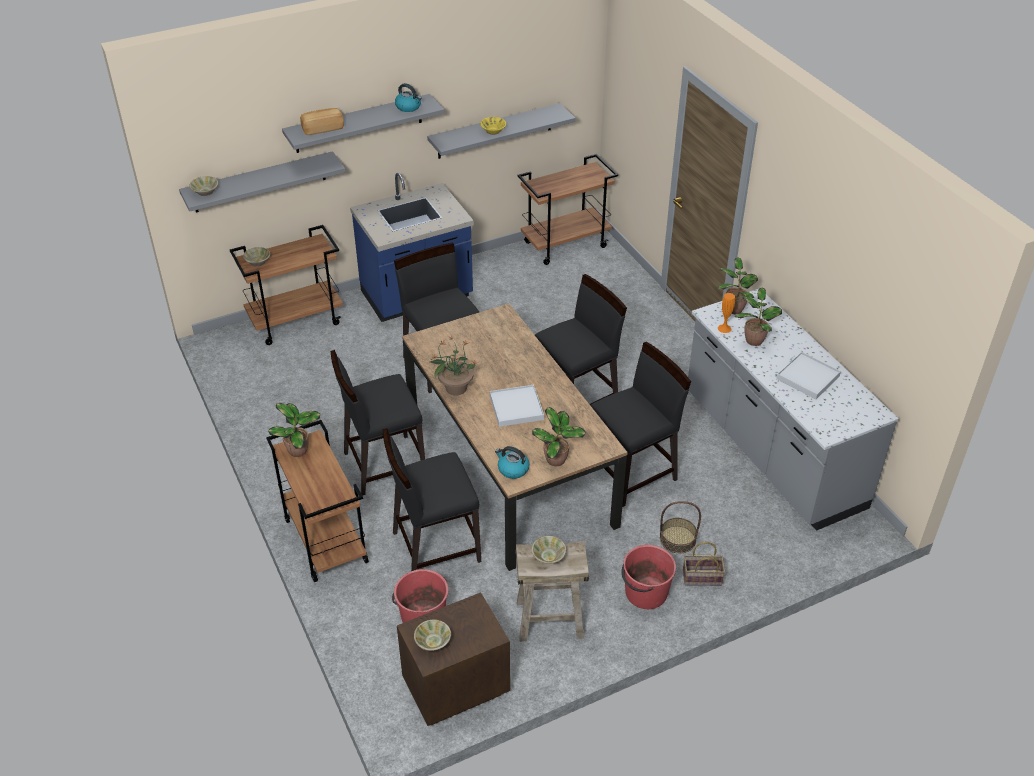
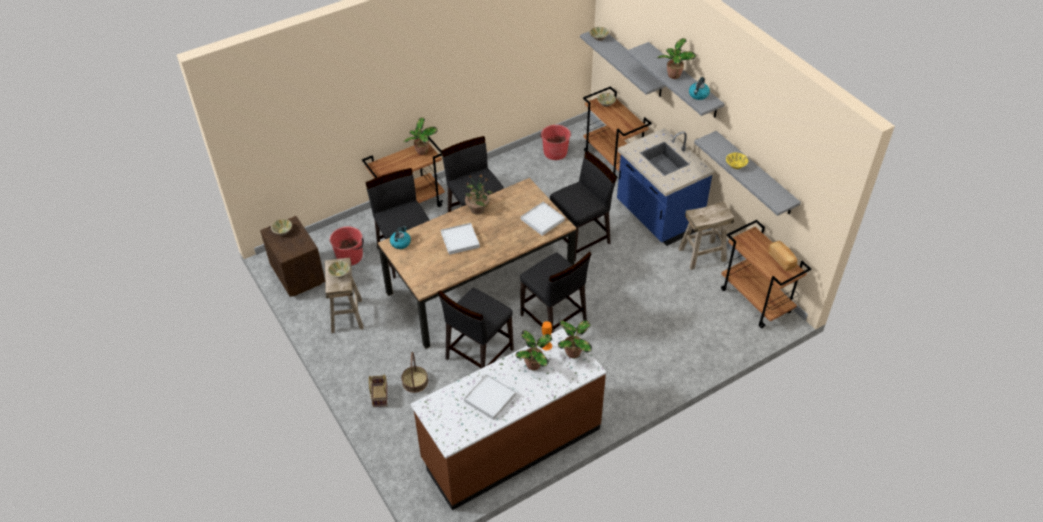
camera: 85 degrees right, 5 degrees up
bread [300,108,344,135] -> bread moved to [768,241,797,271]
potted plant [532,407,586,466] -> potted plant moved to [657,38,696,79]
black chair [590,342,691,507] -> black chair turned 75 degrees clockwise [438,288,514,369]
red bucket [621,545,676,609] -> red bucket moved to [540,125,571,160]
grey counter [688,289,899,531] -> brown counter [410,328,607,510]
none -> white tray [521,202,565,236]
none -> beige stool [679,201,734,270]

